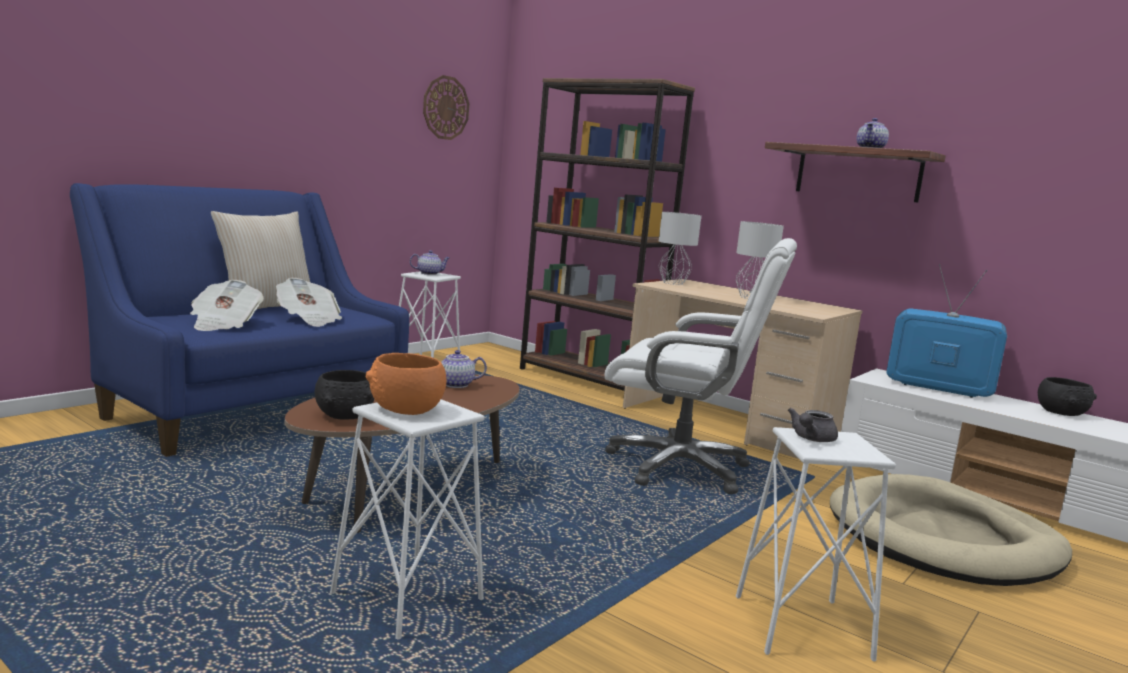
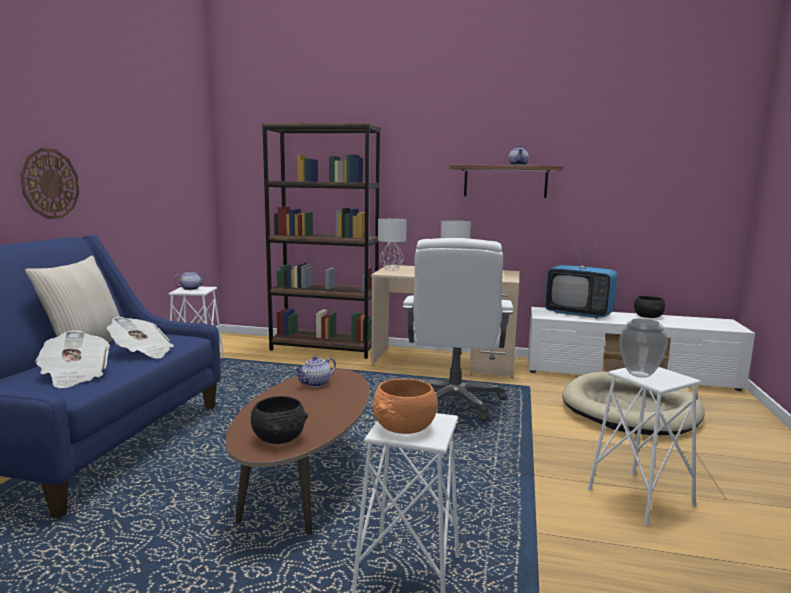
camera: 25 degrees left, 0 degrees up
wall clock [423,75,469,140] -> wall clock moved to [20,148,79,219]
white office chair [604,238,797,494] -> white office chair turned 105 degrees clockwise [403,238,513,422]
grey teapot [788,408,838,442] -> vase [619,319,668,378]
television [886,264,1007,398] -> television turned 150 degrees counterclockwise [545,236,618,319]

